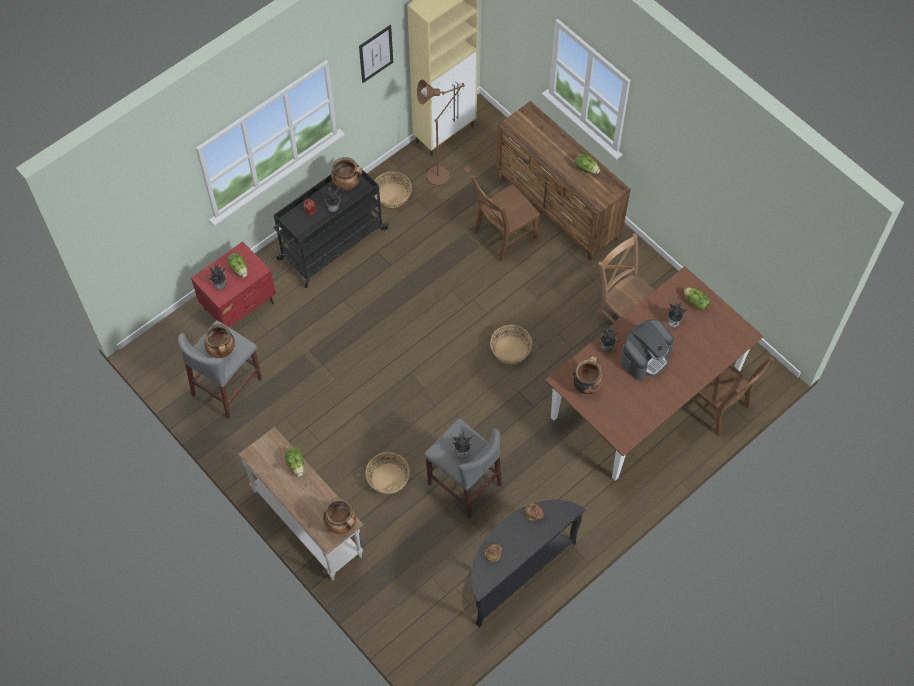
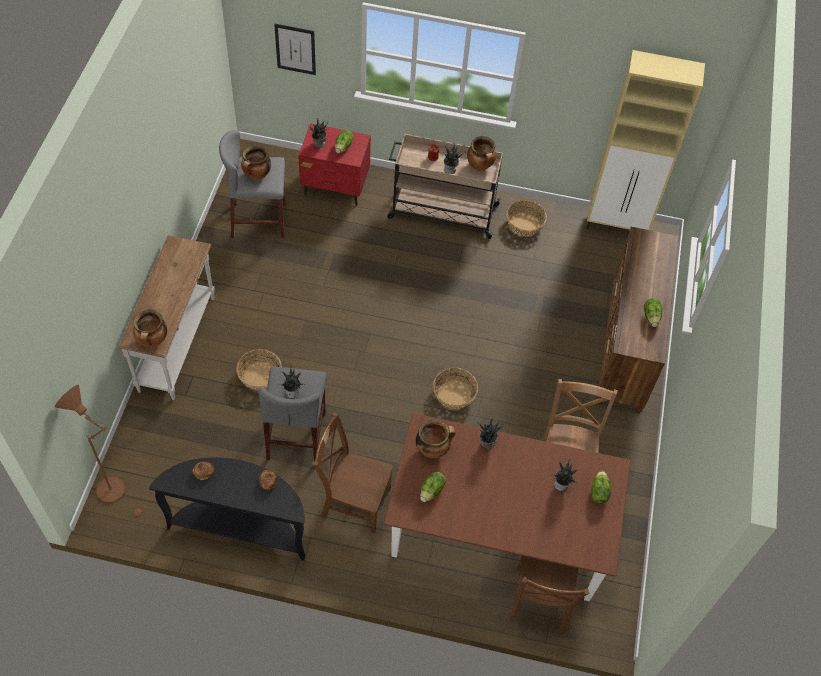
camera: 50 degrees right, 5 degrees down
black cart [273,165,389,288] -> beige cart [387,134,503,239]
lettuce [285,447,304,477] -> lettuce moved to [420,472,446,502]
picture [359,25,393,83] -> picture moved to [274,24,316,75]
brown floor lamp [417,79,473,186] -> brown floor lamp moved to [55,385,146,517]
brown chair [470,174,540,262] -> brown chair moved to [312,412,393,533]
coffee machine [620,319,674,380] -> none

